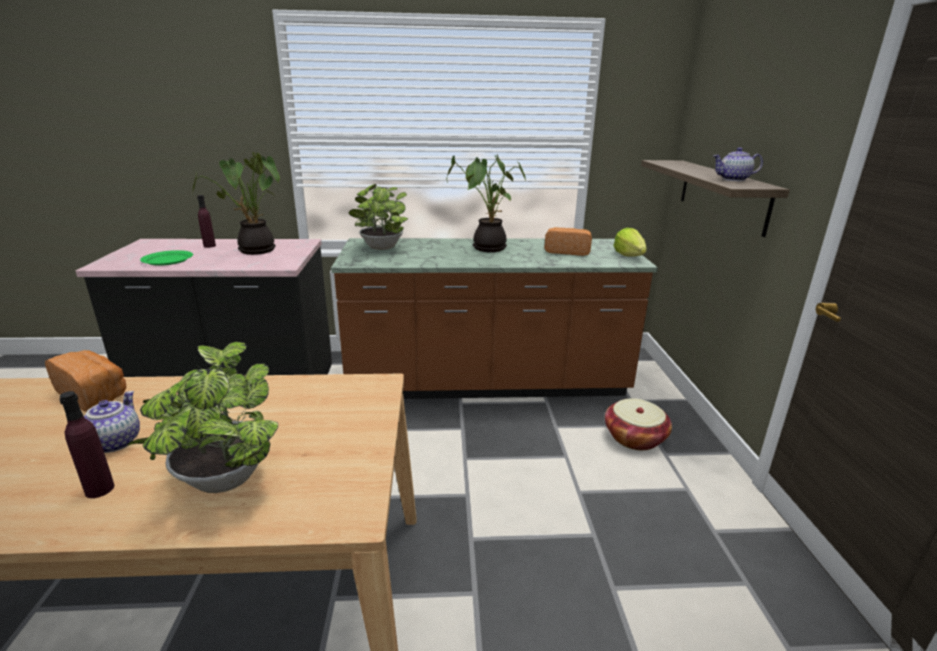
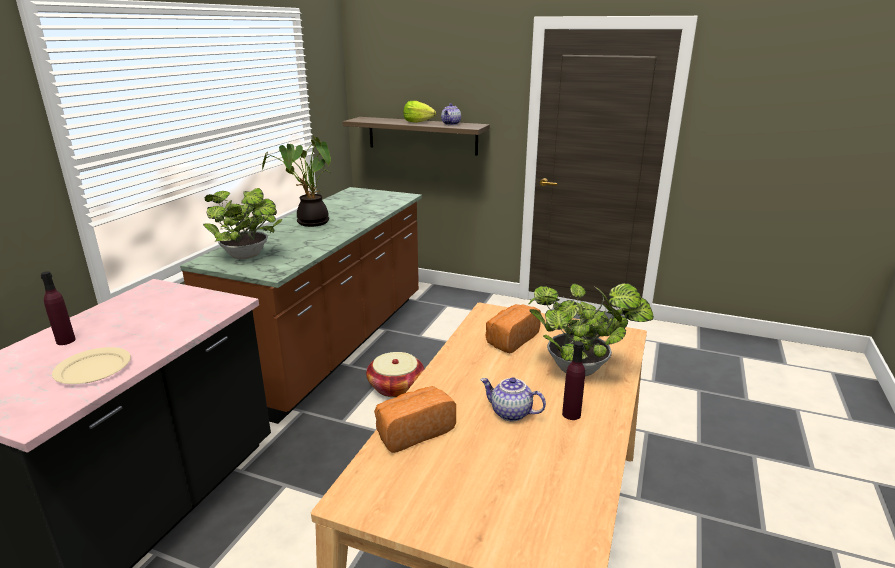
camera: 65 degrees left, 0 degrees up
green plate [140,250,193,266] -> beige plate [52,347,131,384]
potted plant [192,152,280,255] -> none
bread [544,227,592,256] -> bread moved to [486,304,541,353]
basket [605,398,672,450] -> basket moved to [366,352,424,397]
lettuce [613,228,647,257] -> lettuce moved to [403,101,436,123]

